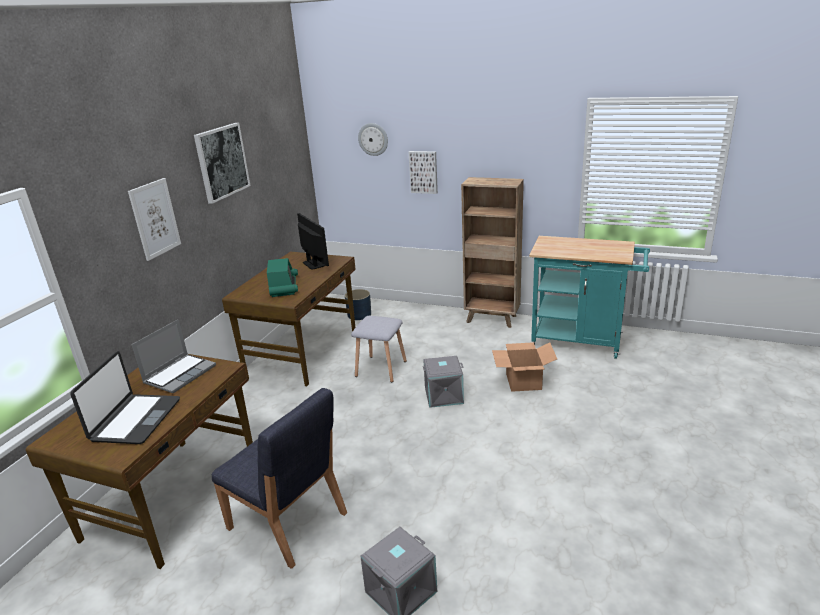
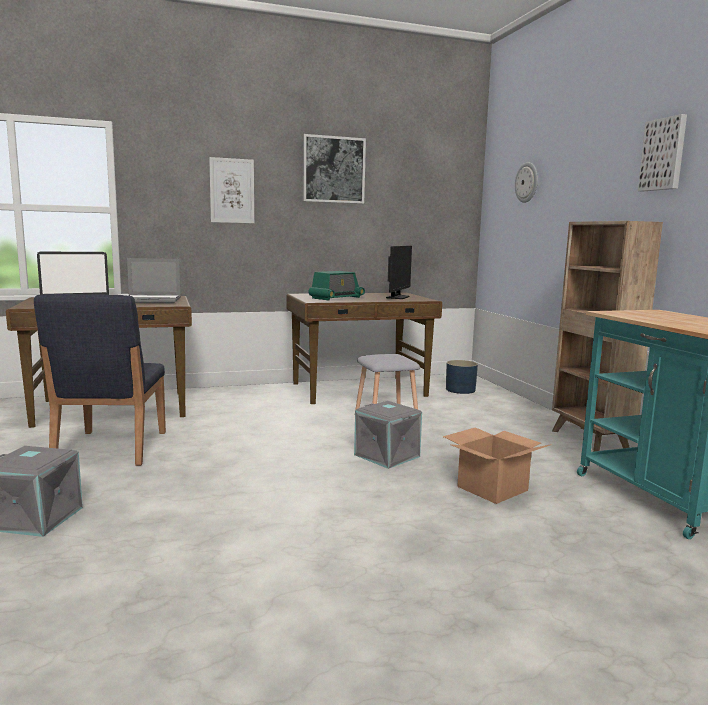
camera: 50 degrees right, 15 degrees down
picture [409,151,438,194] -> picture moved to [638,114,687,192]

